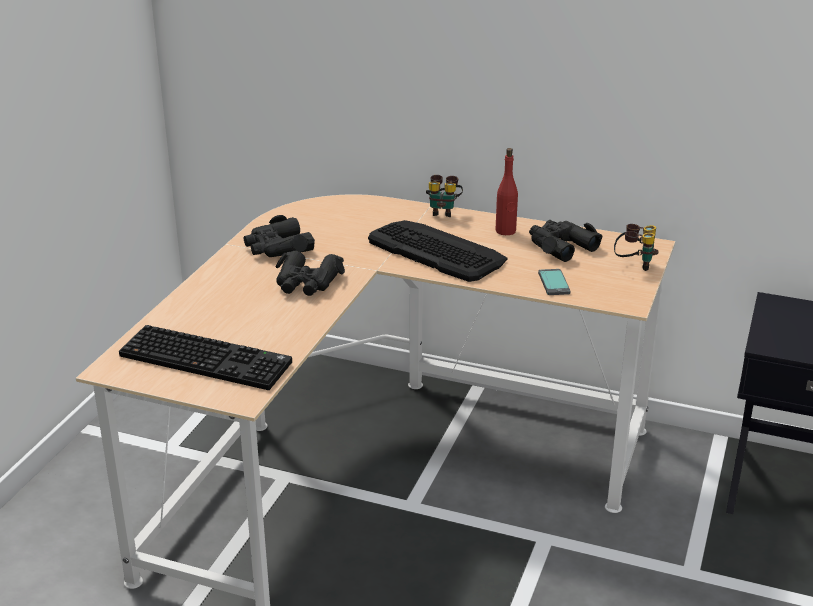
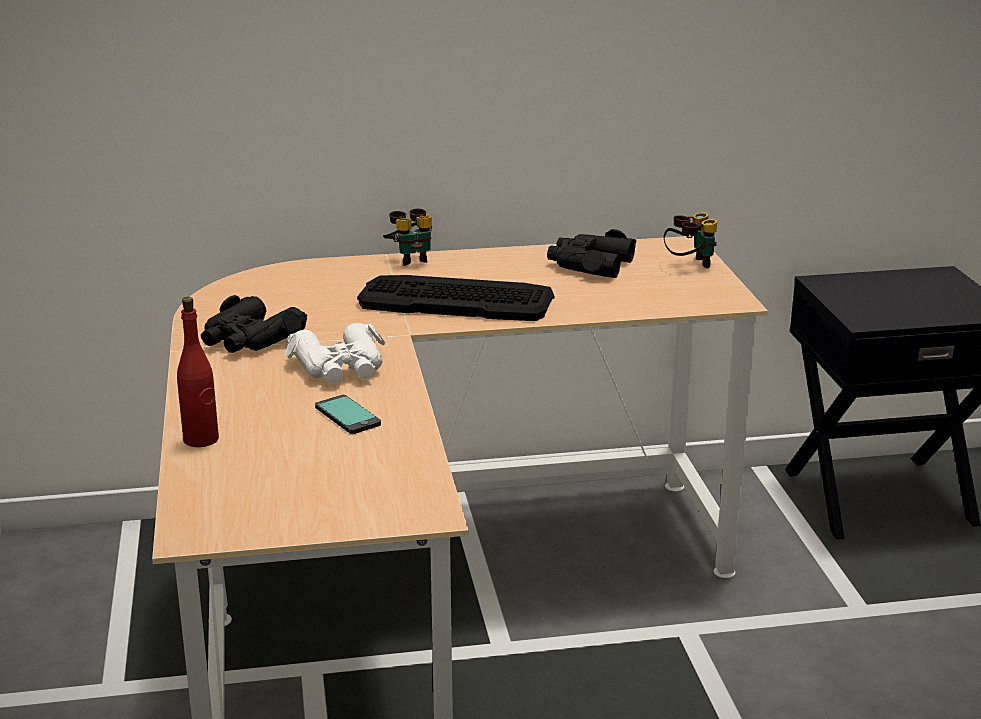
camera: 30 degrees left, 5 degrees down
keyboard [119,325,292,390] -> none
black binoculars [276,251,345,296] -> white binoculars [286,323,385,383]
red bottle [495,148,518,235] -> red bottle moved to [177,297,219,447]
phone [538,269,570,295] -> phone moved to [315,395,381,434]

